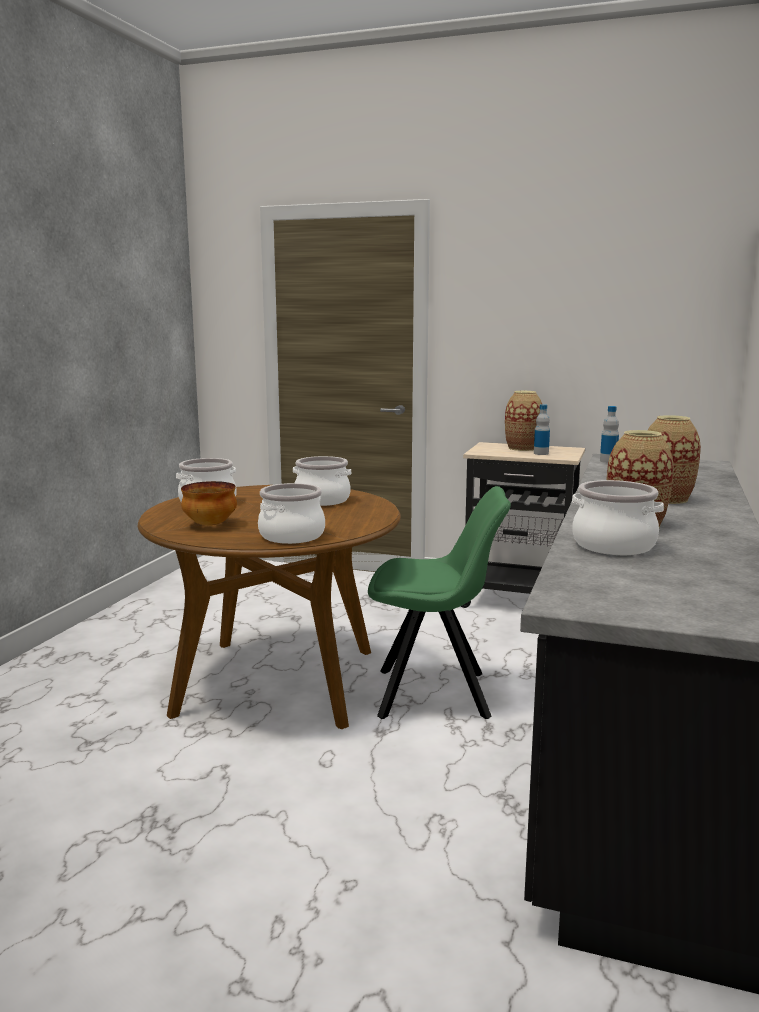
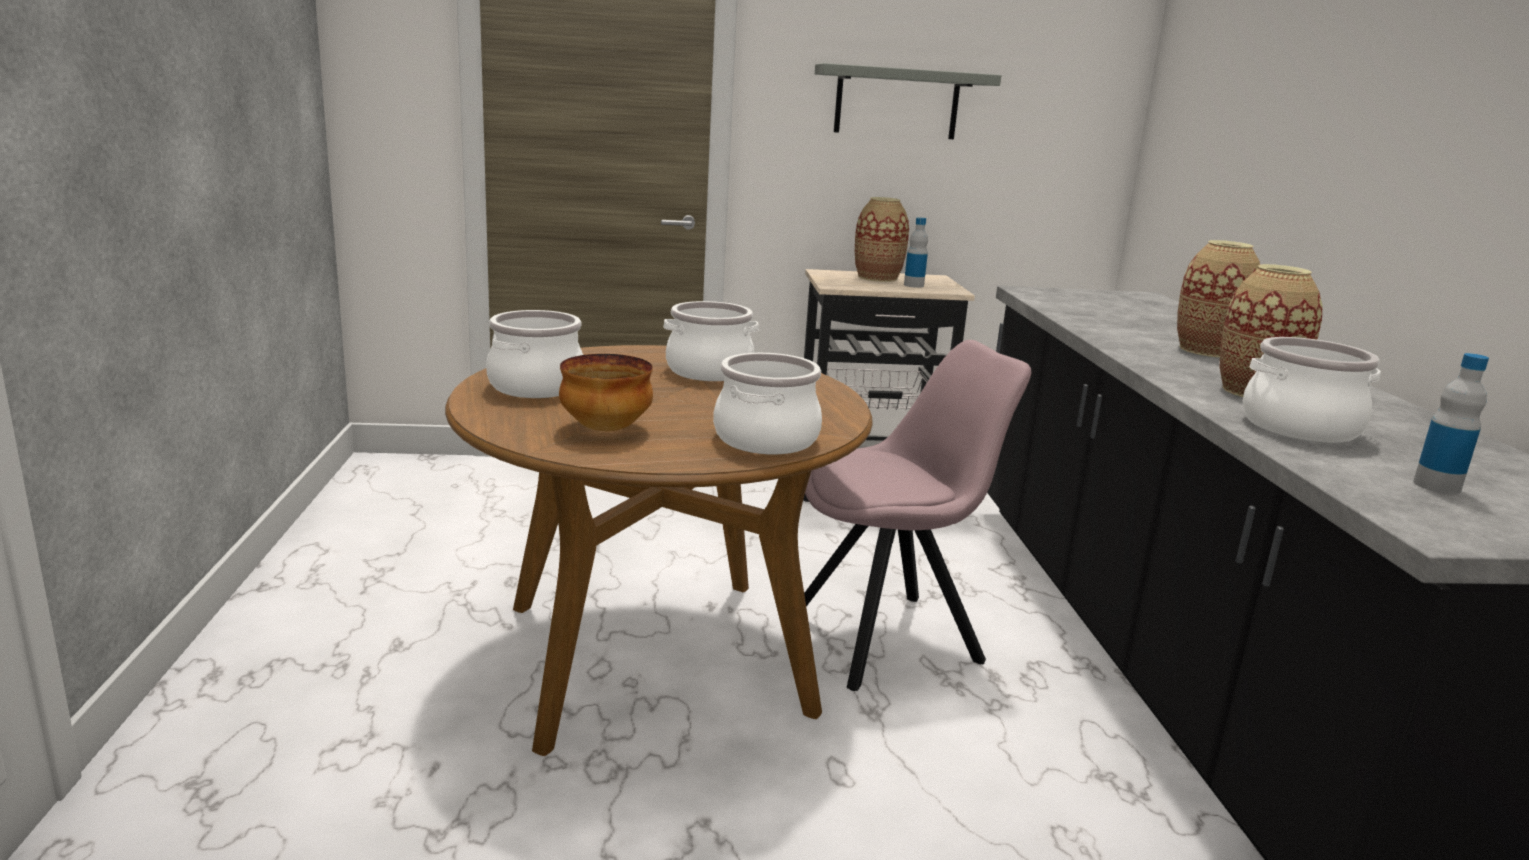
camera: 25 degrees left, 5 degrees up
green chair [368,486,511,719] -> pink chair [804,340,1032,691]
bottle [600,406,619,463] -> bottle moved to [1413,353,1489,494]
none -> grey shelf [815,63,1001,139]

